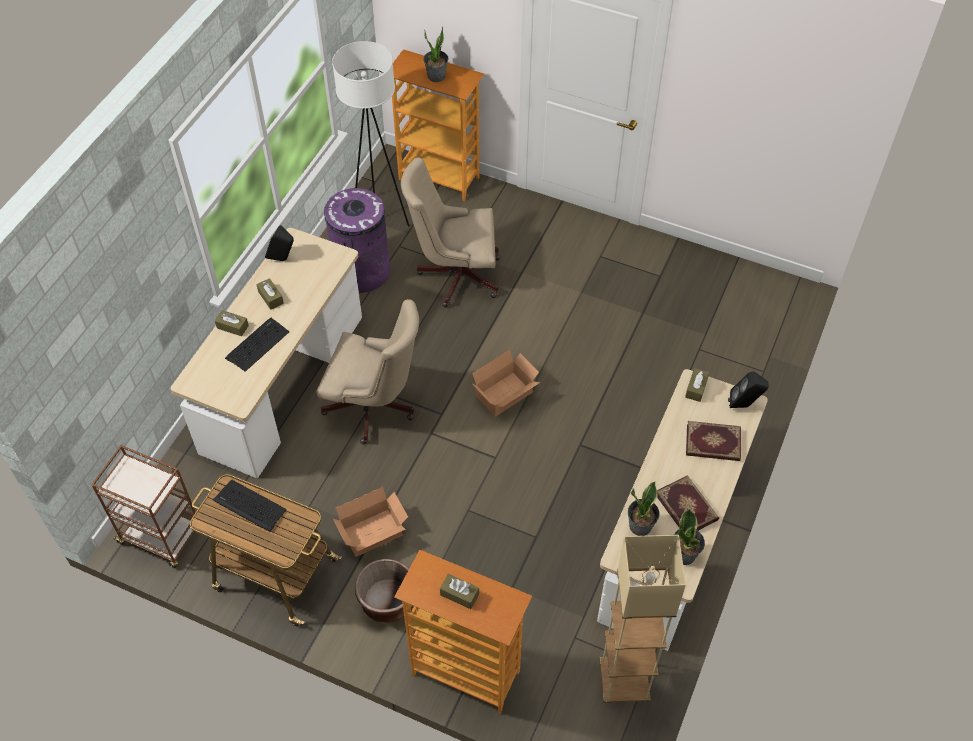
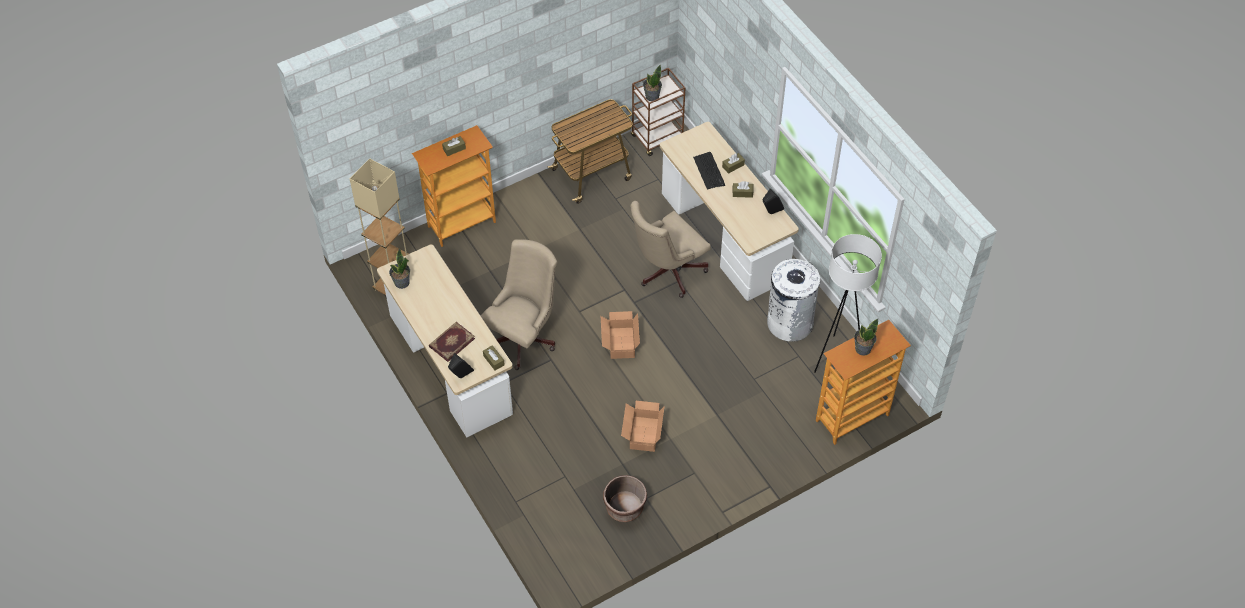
camera: 125 degrees right, 0 degrees up
keyboard [213,480,287,532] -> none
purple trash can [324,188,390,293] -> white trash can [767,259,820,342]
cardboard box [333,487,408,557] -> cardboard box moved to [621,401,665,452]
brown planter [355,559,409,623] -> brown planter moved to [603,475,647,522]
beige office chair [401,157,500,307] -> beige office chair moved to [481,239,558,370]
potted plant [628,482,660,536] -> potted plant moved to [643,65,662,101]
book [657,475,719,531] -> none

